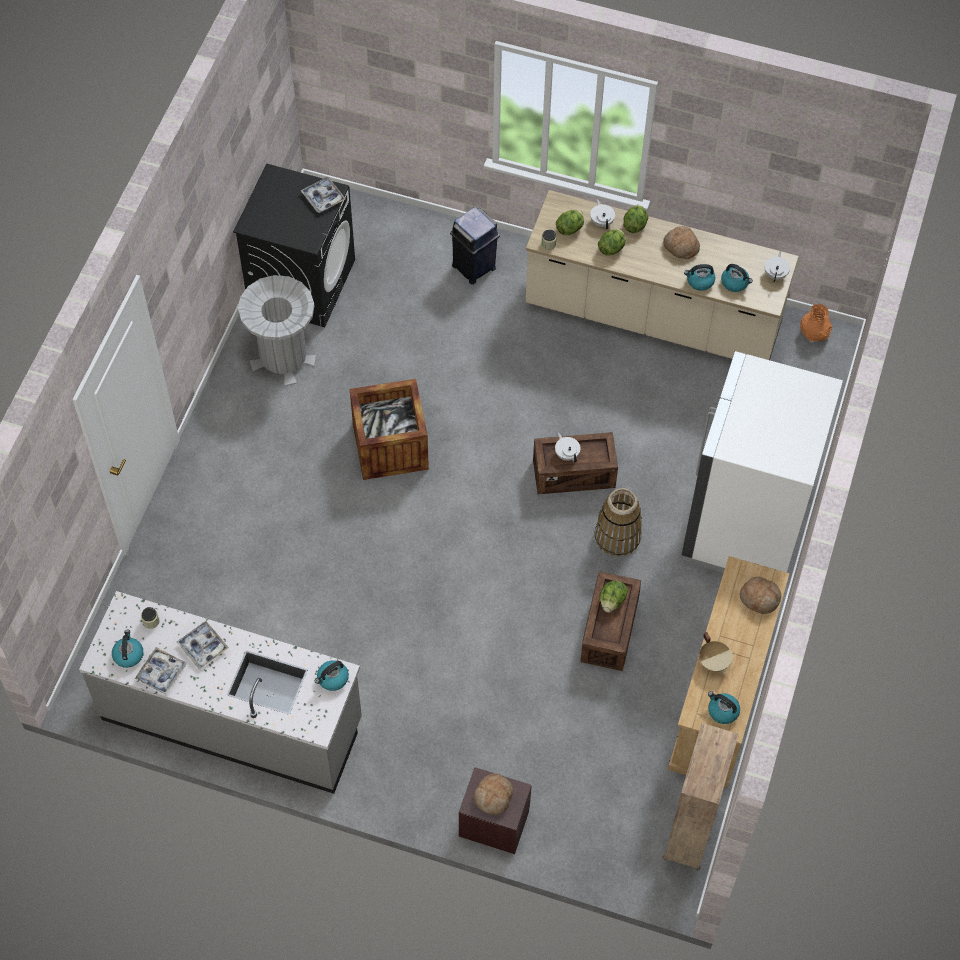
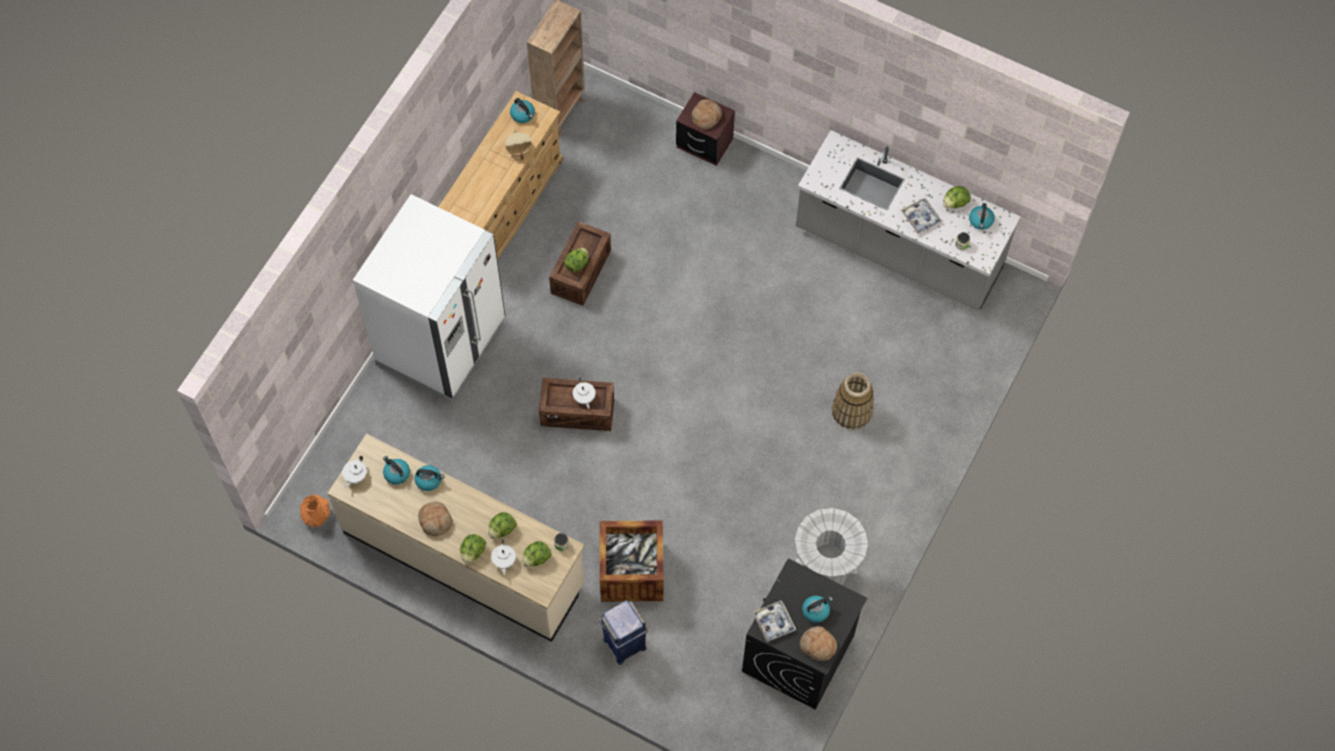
camera: 170 degrees left, 5 degrees up
tray [135,647,186,695] -> lettuce [943,186,971,208]
kettle [315,660,349,691] -> kettle moved to [802,595,833,623]
crate [350,379,429,480] -> crate moved to [600,520,664,602]
basket [595,488,642,557] -> basket moved to [832,373,874,430]
bread [740,577,781,614] -> bread moved to [800,626,837,661]

